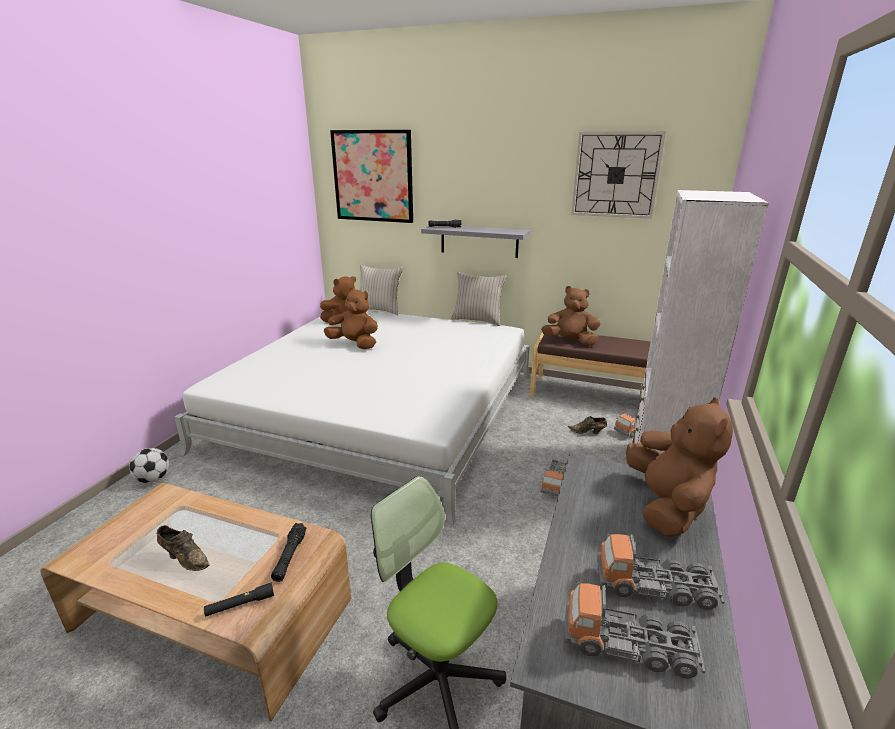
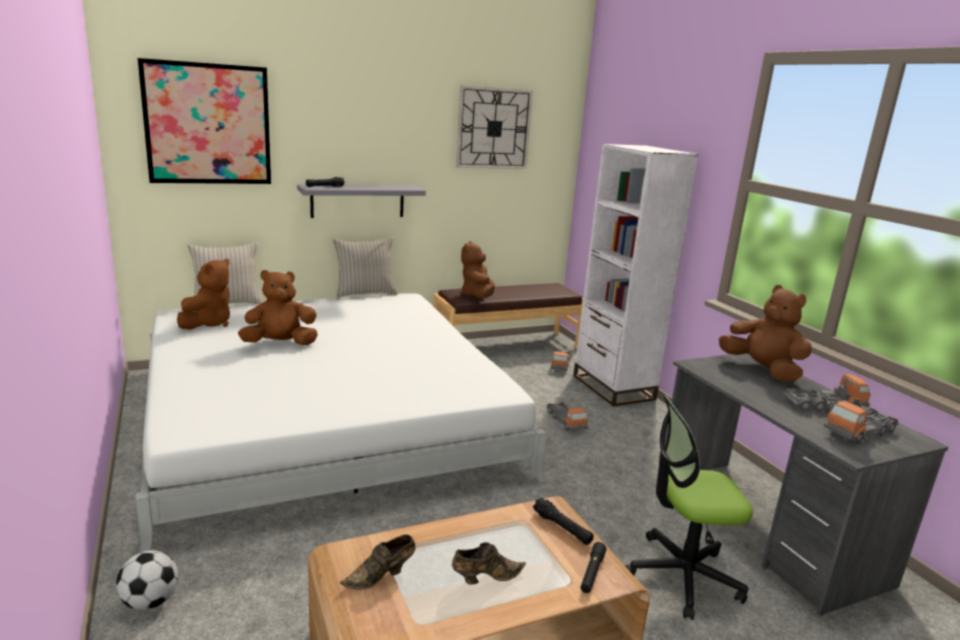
camera: 45 degrees left, 5 degrees down
brown plush toy [541,286,600,346] -> brown plush toy turned 60 degrees counterclockwise [461,241,495,298]
brown shoe [568,416,607,434] -> brown shoe moved to [340,535,416,590]
toy truck [597,534,724,610] -> toy truck turned 150 degrees counterclockwise [783,374,871,412]

